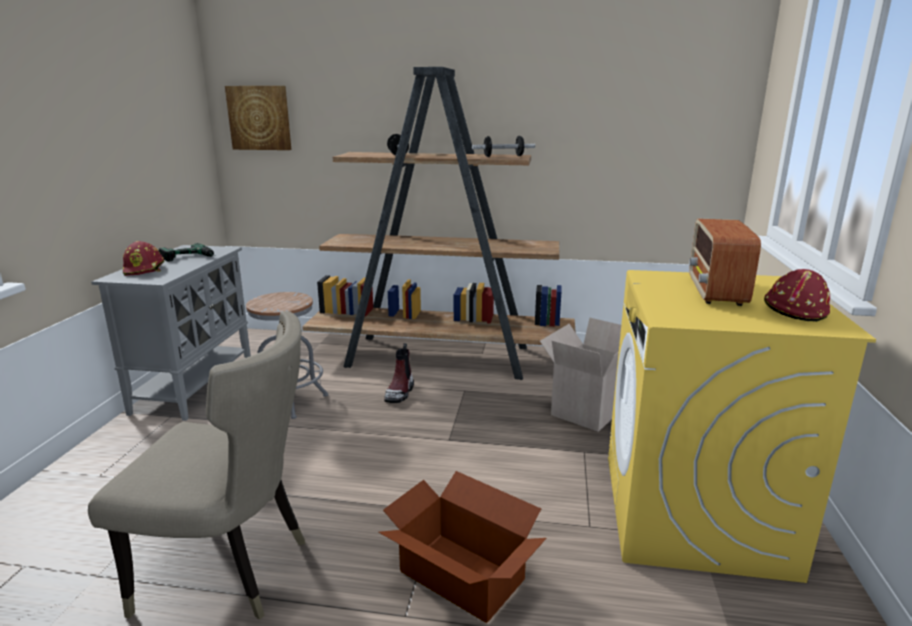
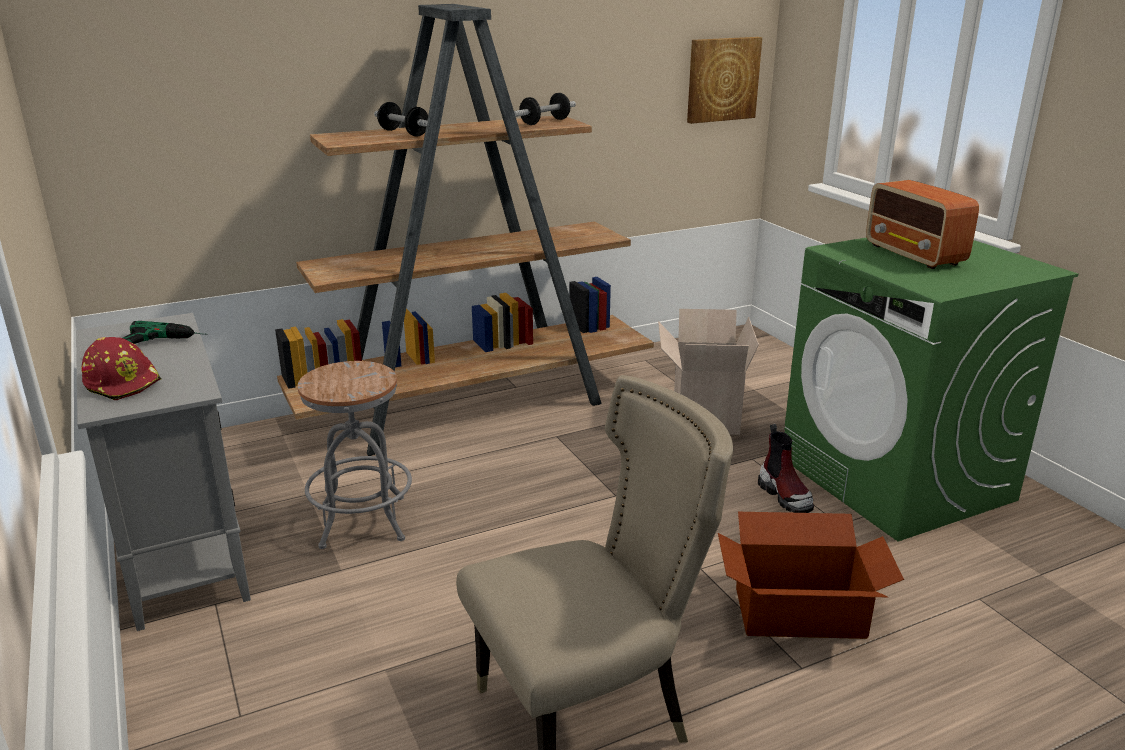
camera: 35 degrees left, 5 degrees up
picture [225,86,291,150] -> picture moved to [687,37,762,124]
boot [384,343,414,403] -> boot moved to [758,424,814,513]
yellow washing machine [608,270,876,583] -> green washing machine [784,237,1079,541]
red hard hat [764,269,830,322] -> none

